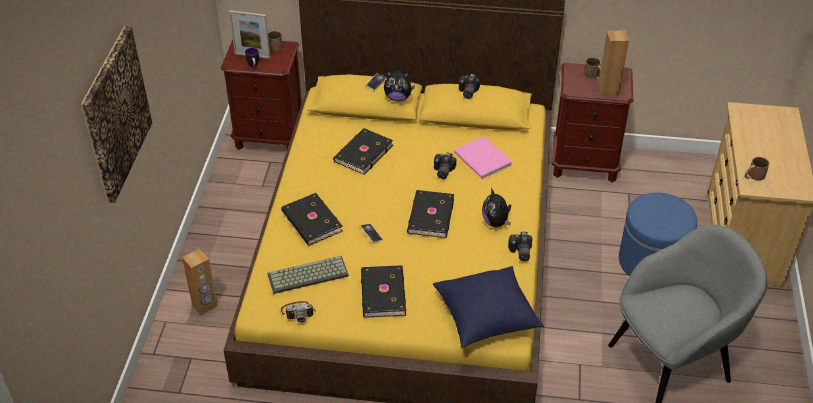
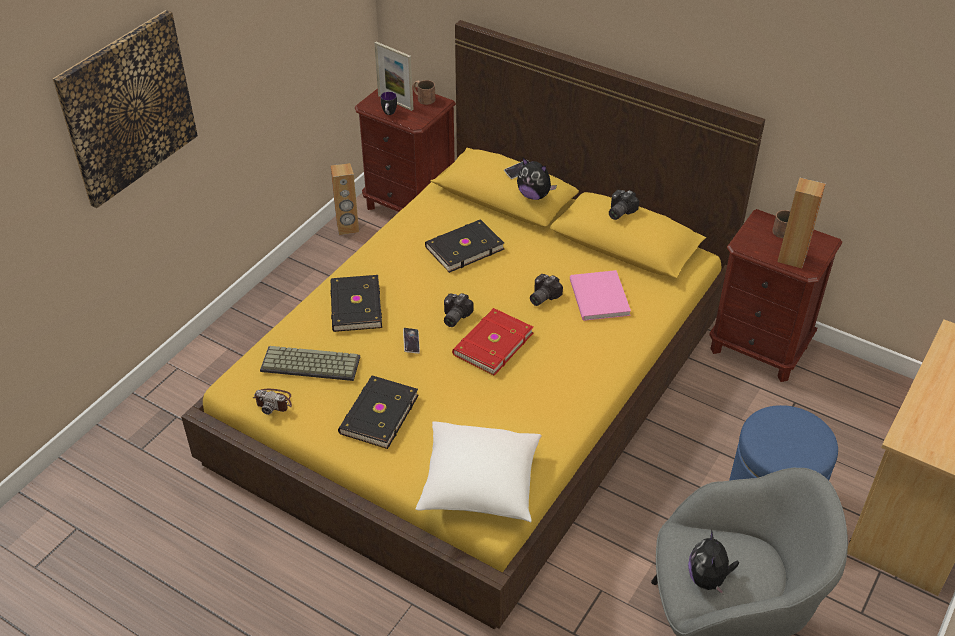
camera: 25 degrees right, 0 degrees up
brown speaker [182,249,218,315] -> brown speaker moved to [330,163,359,235]
black book [407,190,454,238] -> red book [452,308,533,376]
blue pillow [433,266,544,348] -> white pillow [416,421,541,522]
plush toy [482,188,511,227] -> plush toy moved to [688,530,739,595]
camera [508,232,532,262] -> camera moved to [444,293,474,327]
brown mug [745,157,769,181] -> none

